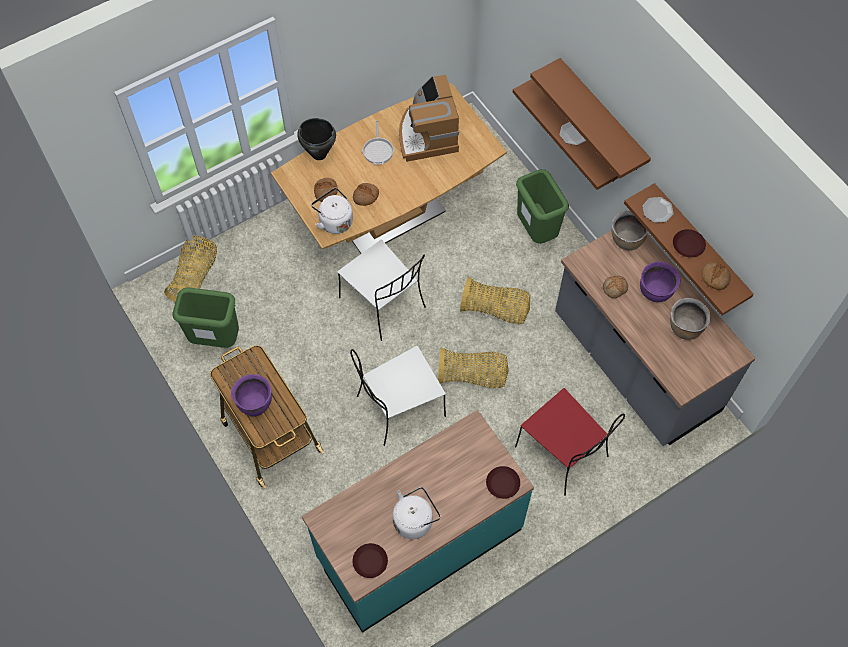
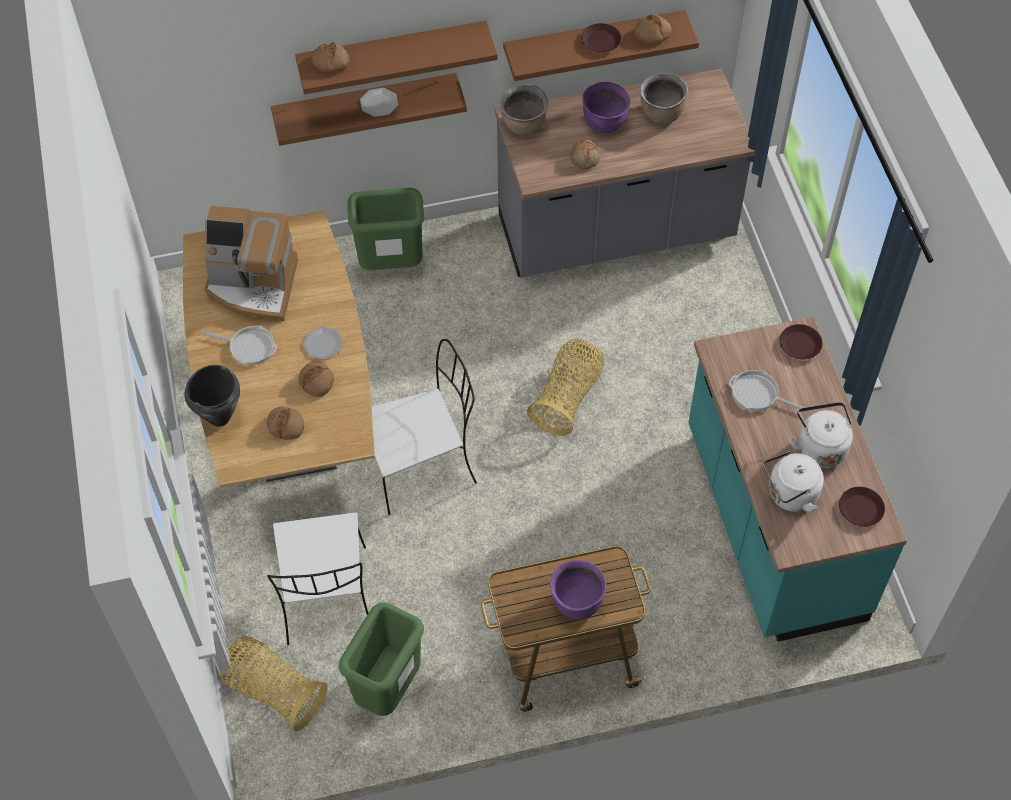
camera: 70 degrees left, 5 degrees down
white kettle [311,188,353,234] -> white kettle moved to [763,451,824,512]
white chair [350,346,446,446] -> white chair moved to [267,512,368,645]
basket [460,277,530,324] -> none
red chair [515,388,625,496] -> none
plate [642,197,674,223] -> plate moved to [303,327,343,360]
none -> bread [312,42,349,73]
none -> frying pan [729,370,808,412]

